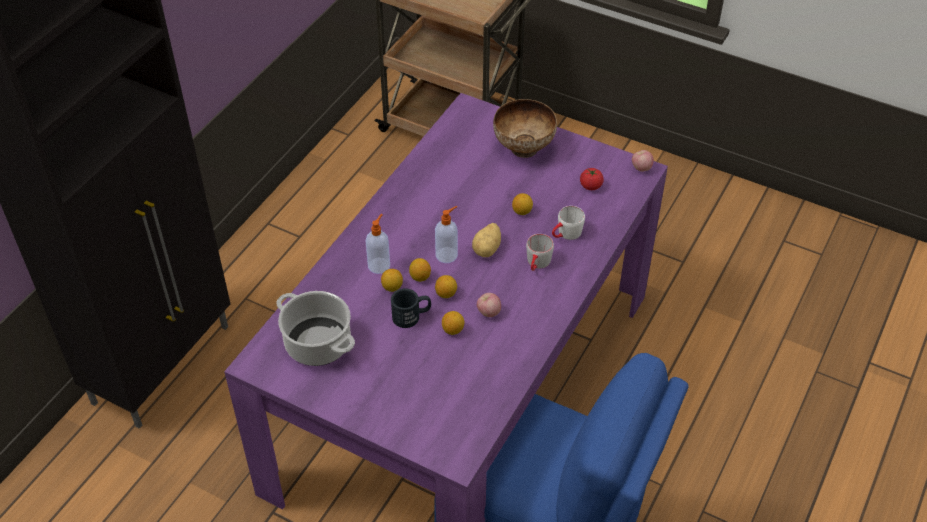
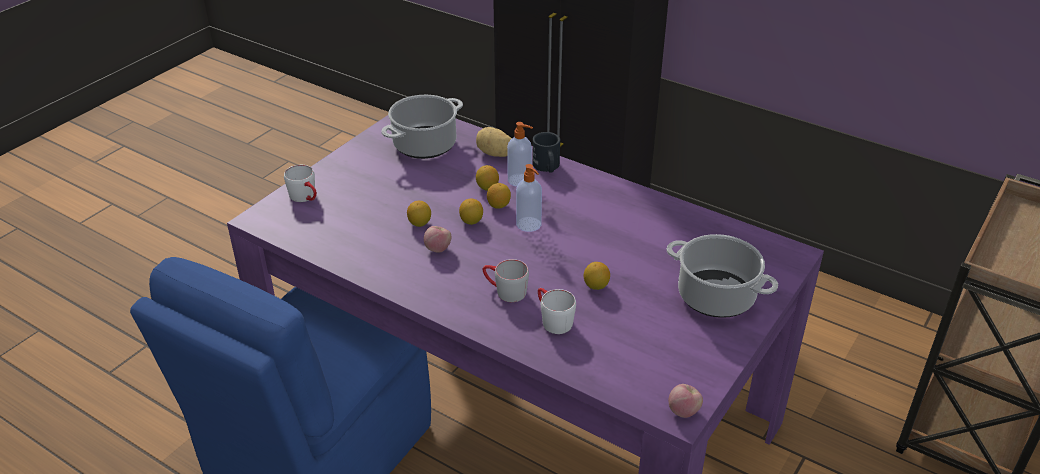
camera: 95 degrees right, 10 degrees down
black mug [391,288,431,328] -> black mug moved to [532,132,560,173]
potato [472,223,501,257] -> potato moved to [476,127,512,157]
bowl [493,99,557,158] -> cooking pot [666,234,778,318]
tomato [580,168,604,190] -> none
none -> white mug [284,165,317,202]

